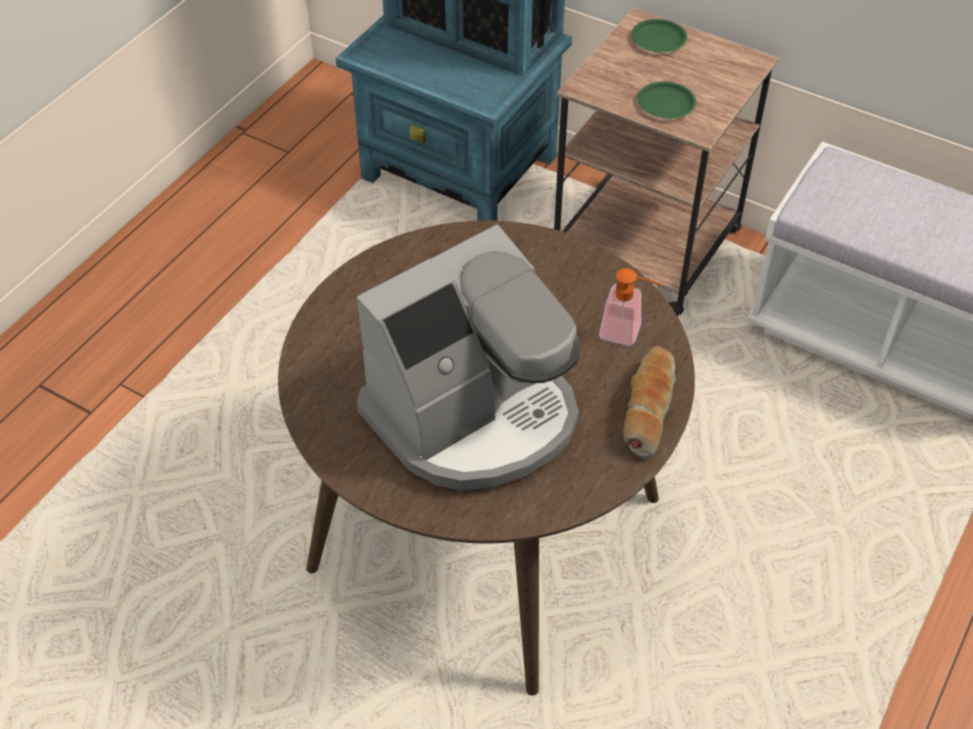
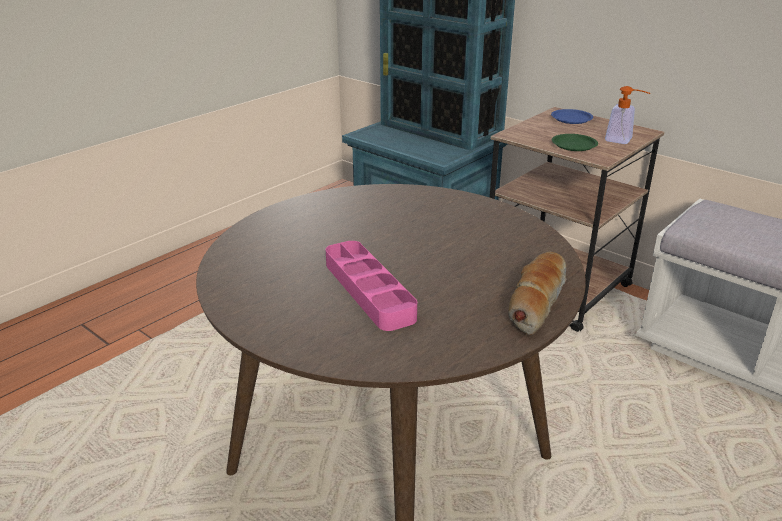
camera: 10 degrees right, 20 degrees down
coffee machine [357,224,580,491] -> pink tray [326,241,417,331]
soap dispenser [599,268,662,346] -> soap dispenser moved to [605,86,650,144]
green plate [631,19,687,52] -> blue plate [551,109,593,124]

